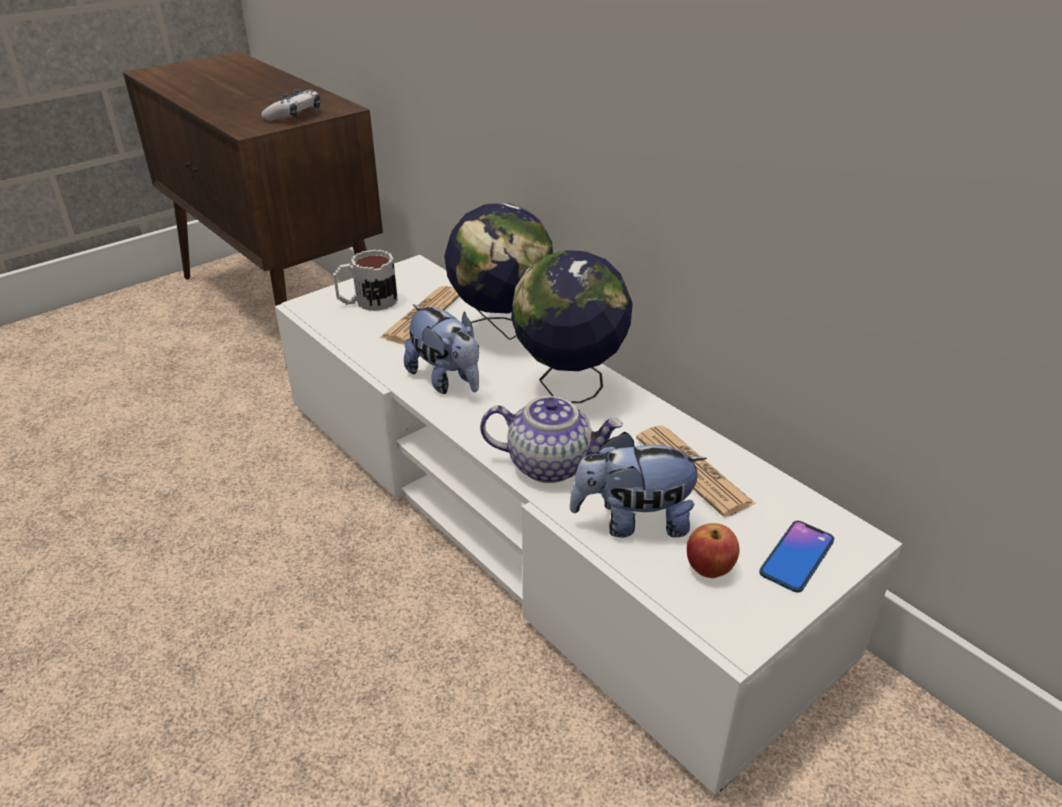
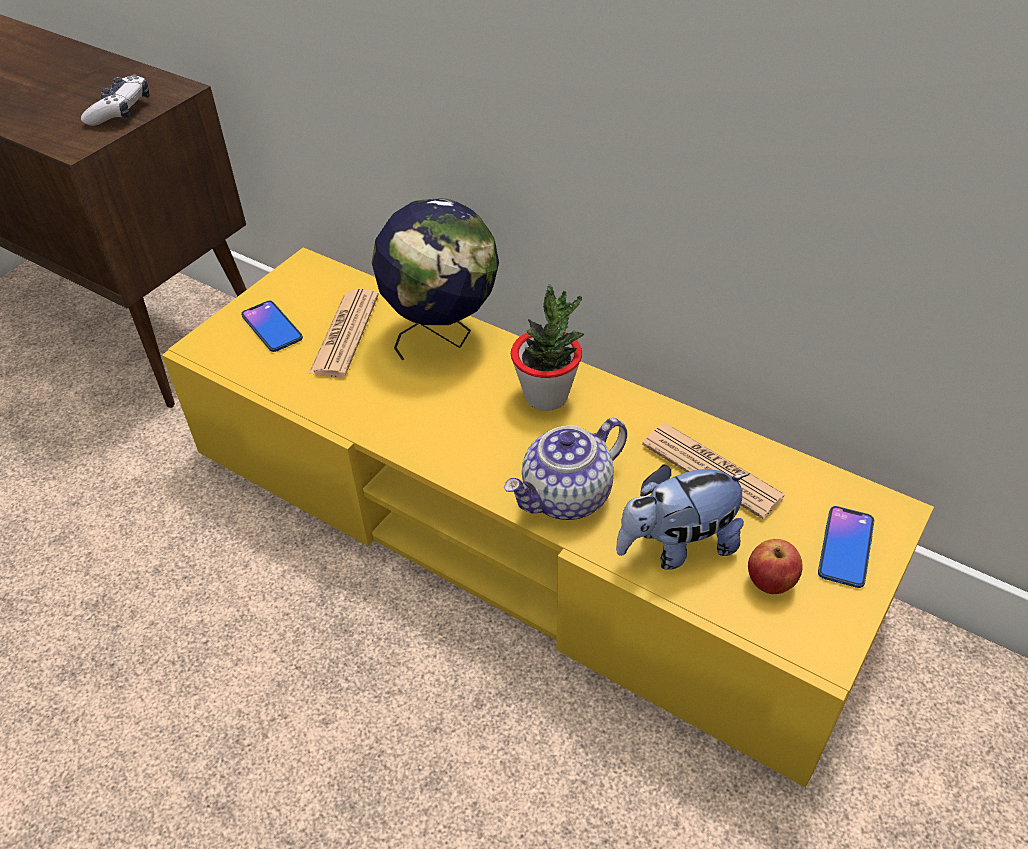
camera: 15 degrees left, 10 degrees up
white tv stand [275,255,902,795] -> yellow tv stand [162,247,934,787]
mug [333,250,398,311] -> phone [241,301,303,352]
plush toy [404,304,479,394] -> none
teapot [480,396,623,483] -> teapot turned 150 degrees clockwise [504,418,627,520]
globe [511,250,633,403] -> potted plant [511,284,584,411]

